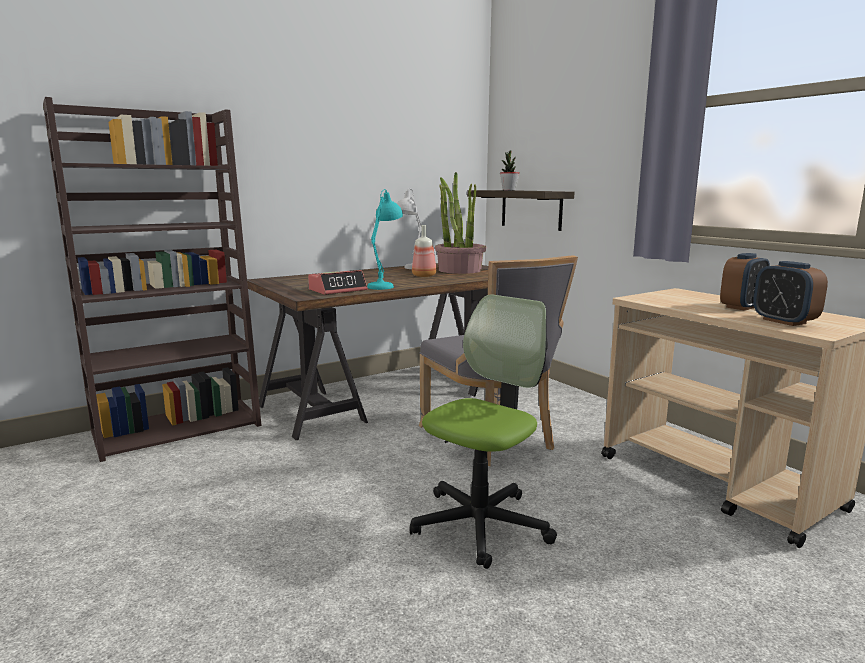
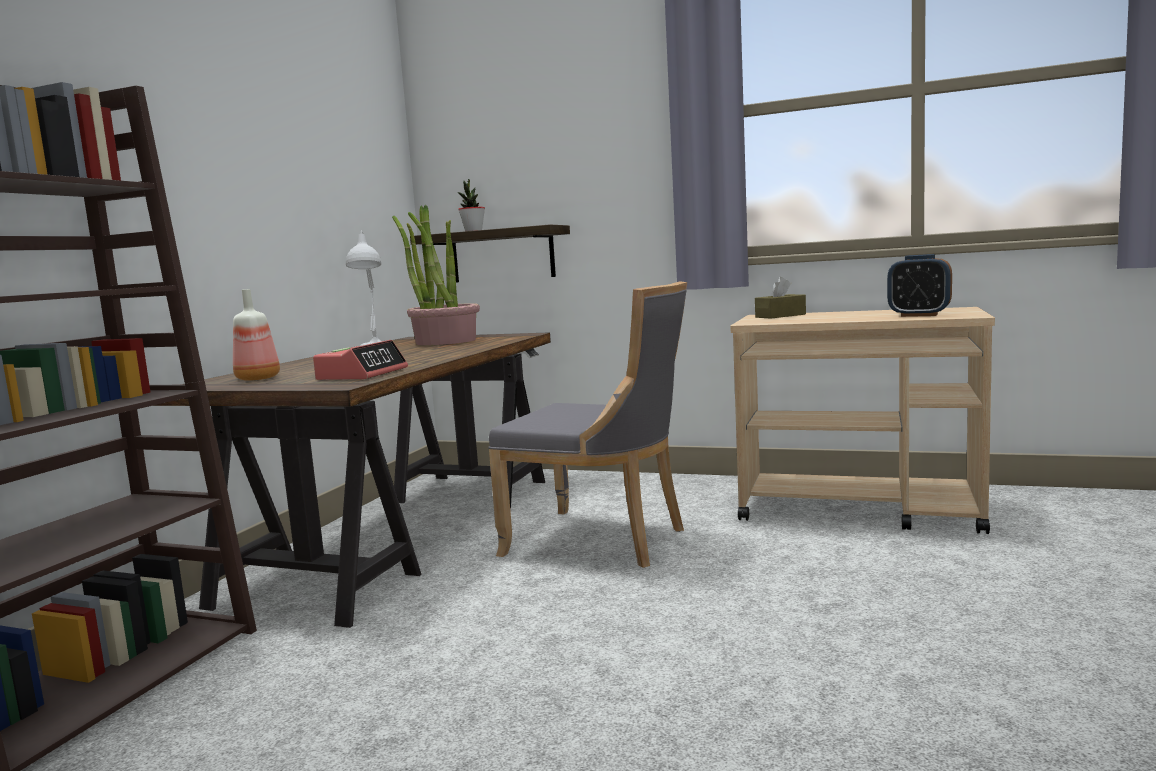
camera: 35 degrees left, 5 degrees down
turquoise table lamp [367,189,403,290] -> none
office chair [410,294,557,569] -> none
bottle [412,225,436,277] -> bottle moved to [233,289,280,381]
alarm clock [720,253,770,311] -> none
none -> brown tissue box [755,277,806,319]

